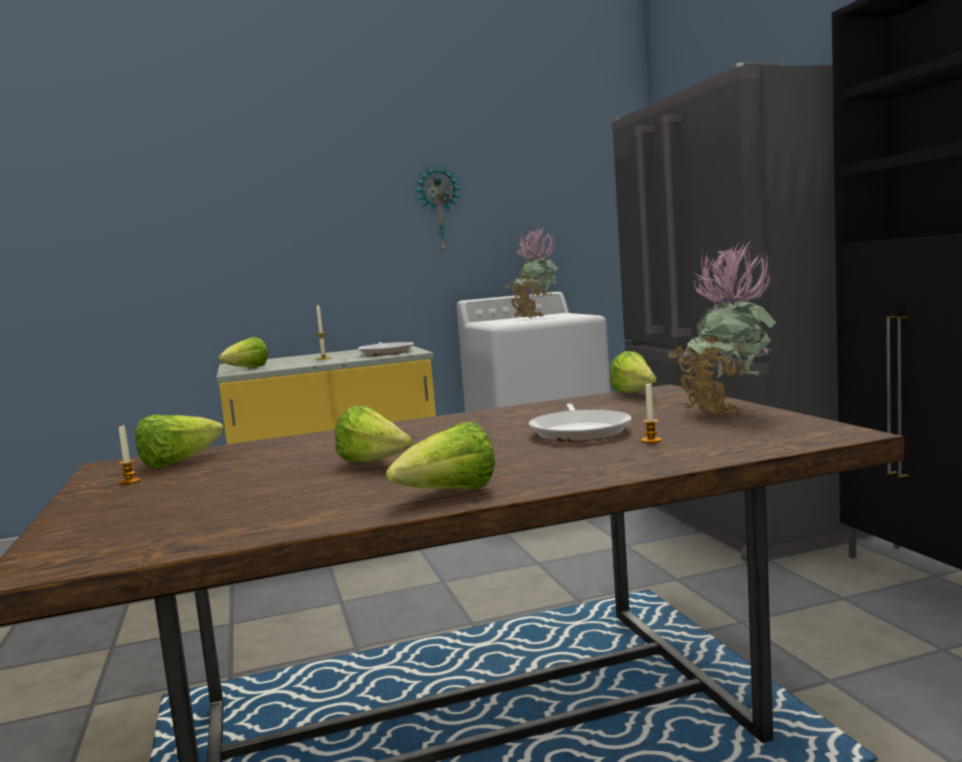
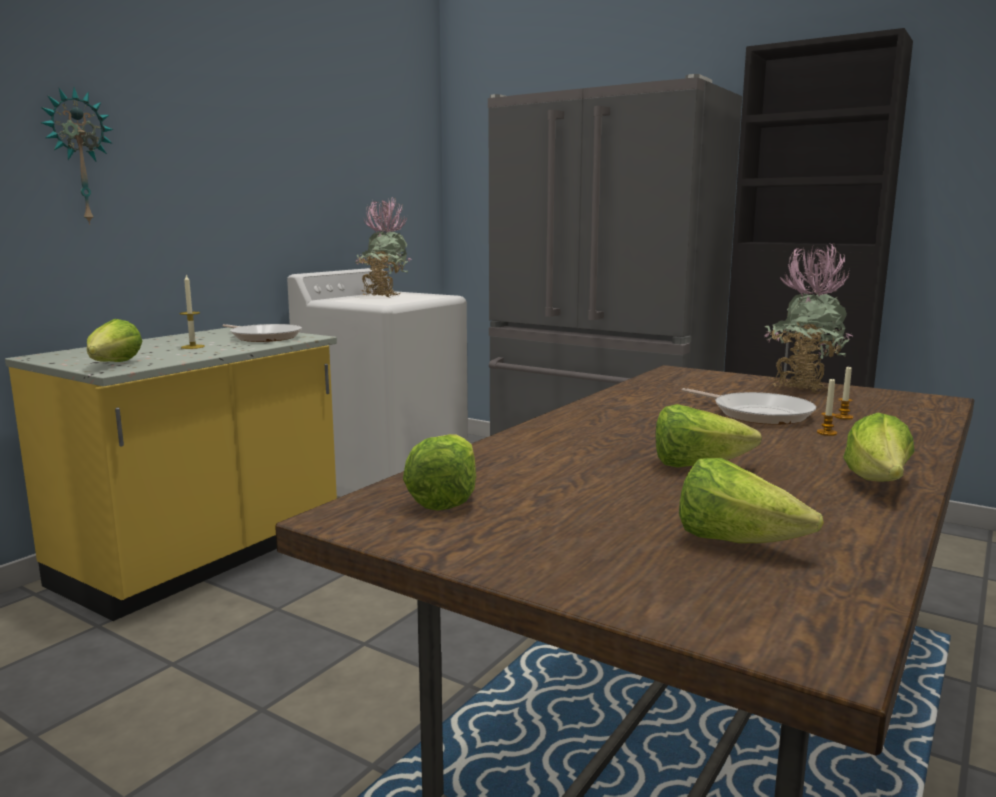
camera: 40 degrees left, 5 degrees up
candle [119,424,141,485] -> candle moved to [817,378,837,436]
wall clock [414,164,461,253] -> wall clock moved to [40,87,114,225]
lettuce [610,351,657,393] -> lettuce moved to [679,458,824,543]

